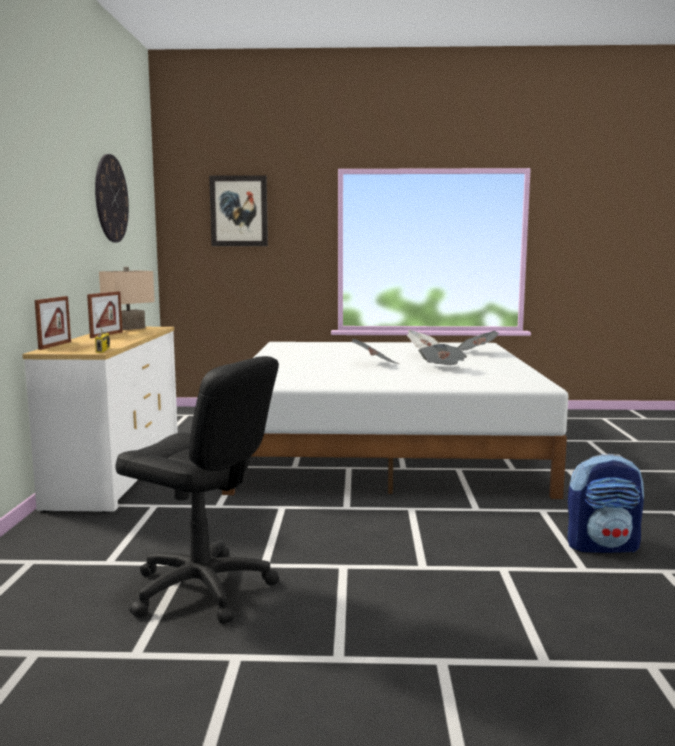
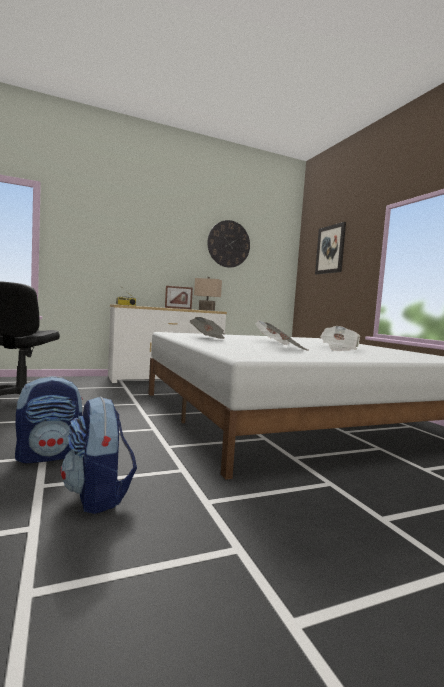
camera: 65 degrees right, 5 degrees down
picture frame [35,296,71,350] -> none
newspaper [458,331,499,351] -> newspaper moved to [190,317,225,339]
none -> backpack [15,376,83,464]

